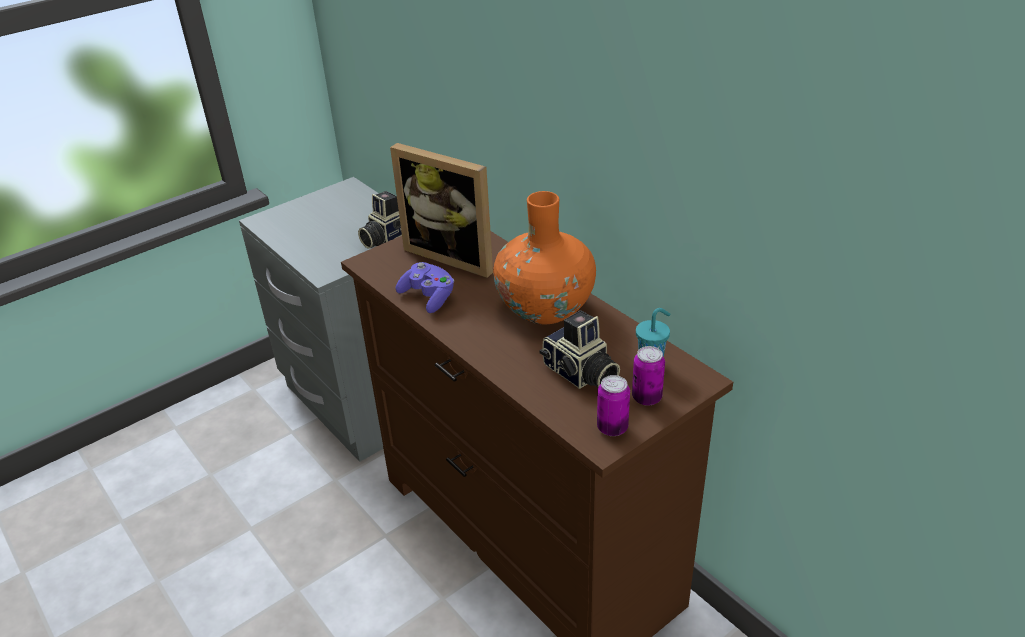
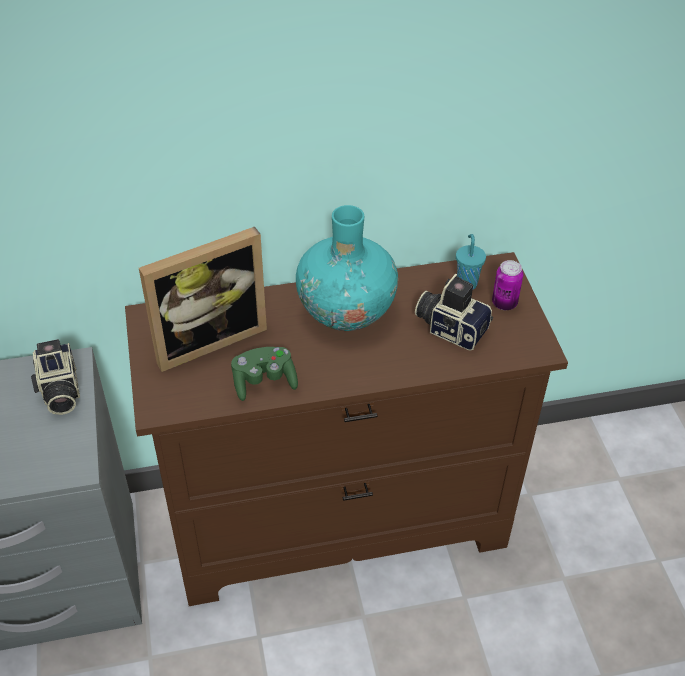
camera: 65 degrees left, 10 degrees up
purple game controller [395,262,454,313] -> green game controller [231,347,298,401]
orange vase [493,191,596,324] -> turquoise vase [296,205,398,331]
camera [539,310,620,389] -> camera turned 135 degrees counterclockwise [415,274,493,351]
can [597,375,630,436] -> none

